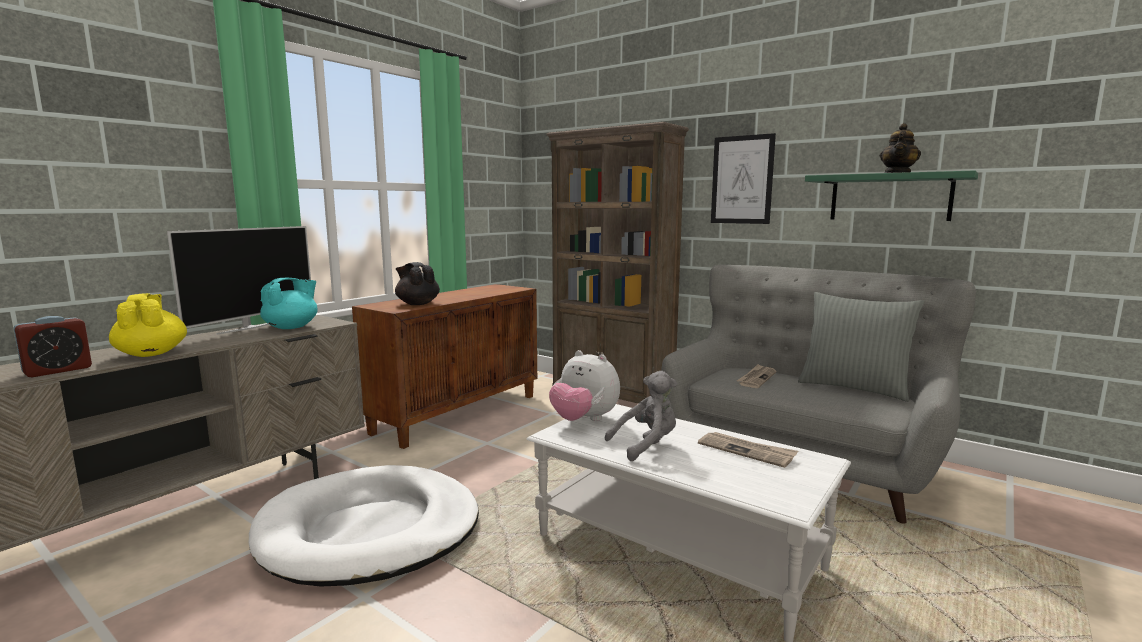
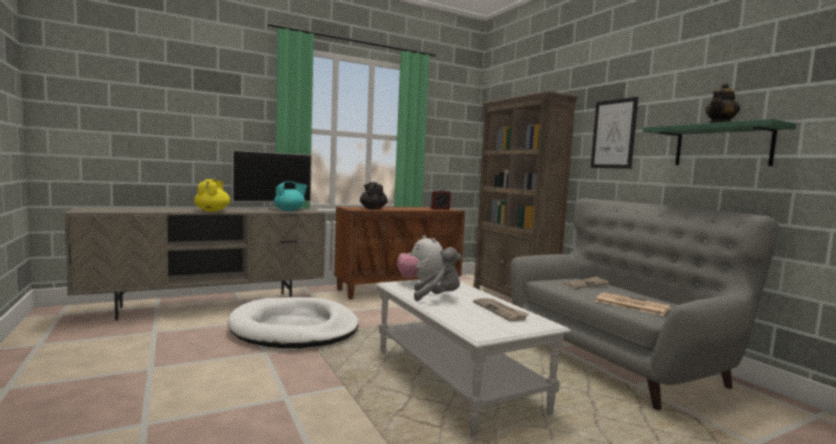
camera: 25 degrees right, 5 degrees down
alarm clock [13,316,92,377] -> alarm clock moved to [430,189,451,210]
grey pillow [798,292,924,402] -> none
none -> newspaper [595,292,671,316]

